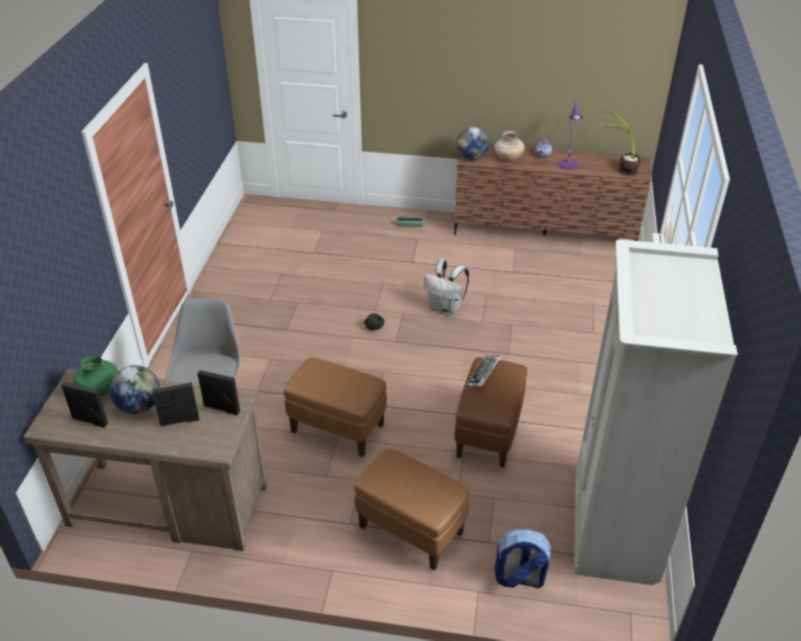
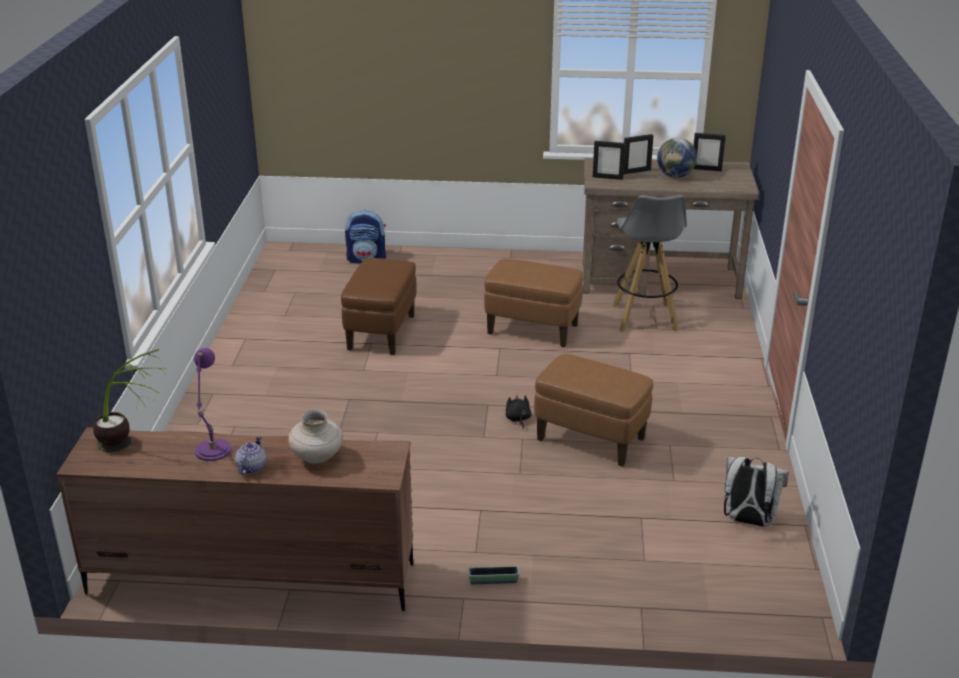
camera: 175 degrees right, 10 degrees down
green vase [74,355,118,397] -> none
brown ottoman [354,448,470,570] -> brown ottoman moved to [534,354,653,467]
white backpack [424,259,469,315] -> white backpack moved to [724,456,789,527]
globe [456,127,489,160] -> none
keyboard [466,355,501,387] -> none
white wardrobe [574,239,738,585] -> none

